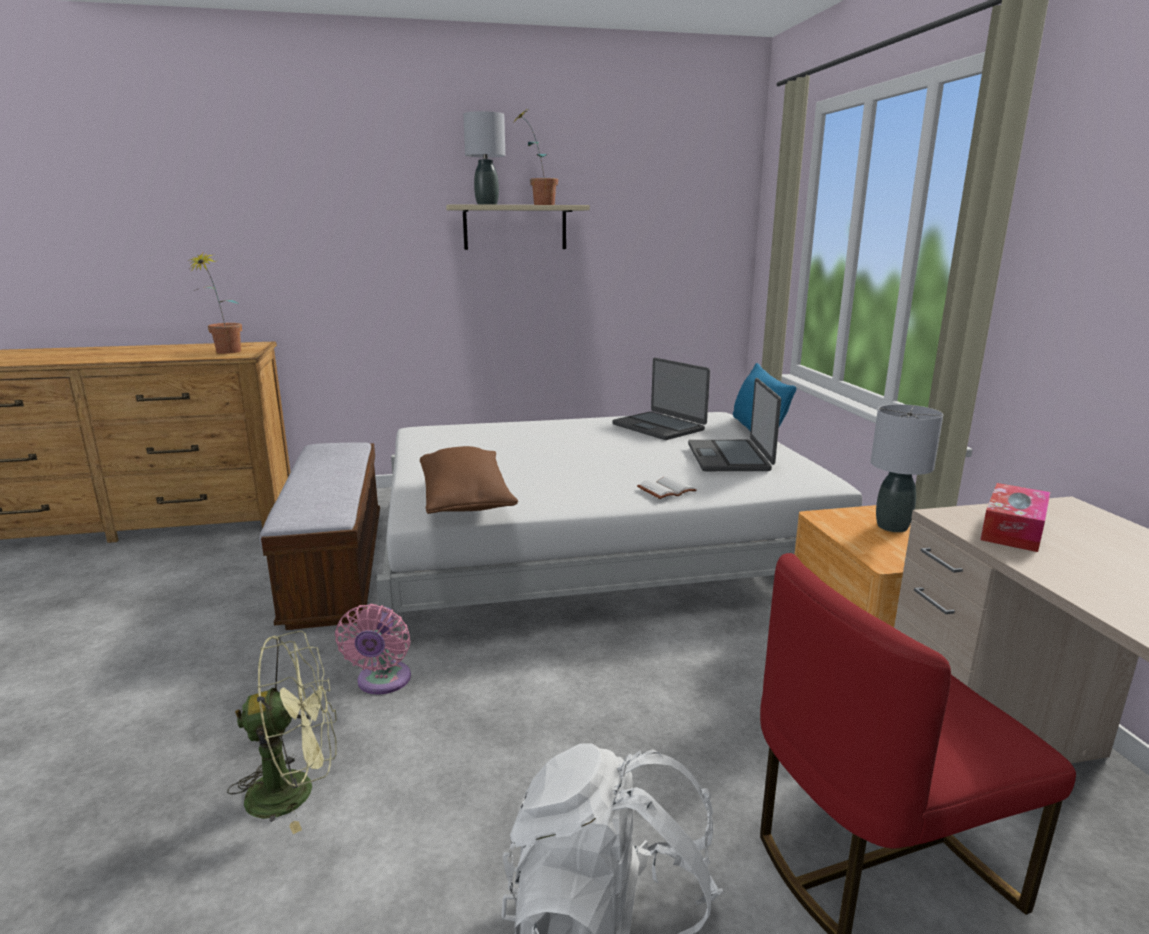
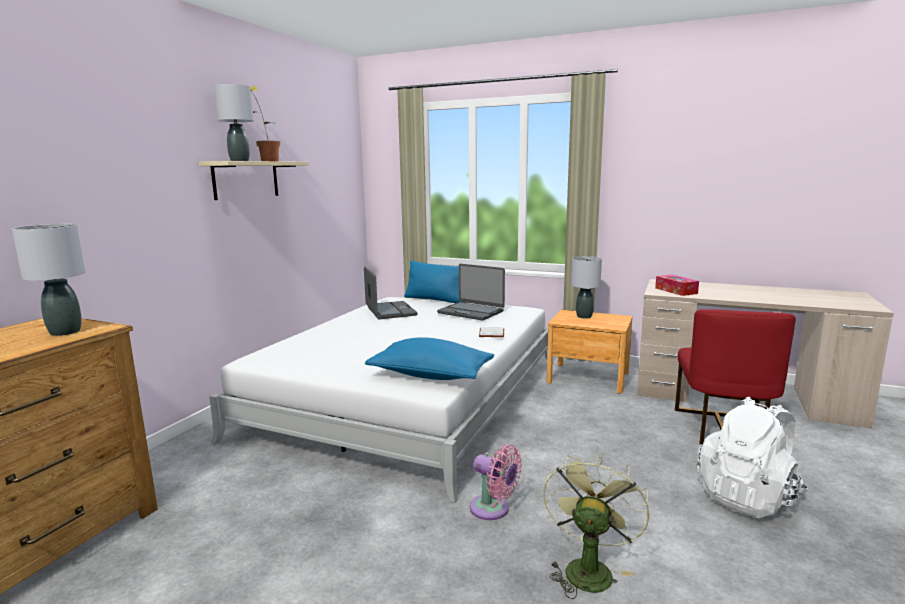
camera: 55 degrees left, 5 degrees down
potted plant [187,251,242,354] -> grey table lamp [12,224,85,336]
bench [259,442,380,630] -> none
brown pillow [420,446,518,514] -> blue pillow [365,337,494,380]
laptop [612,358,710,440] -> laptop turned 105 degrees counterclockwise [364,267,417,319]

